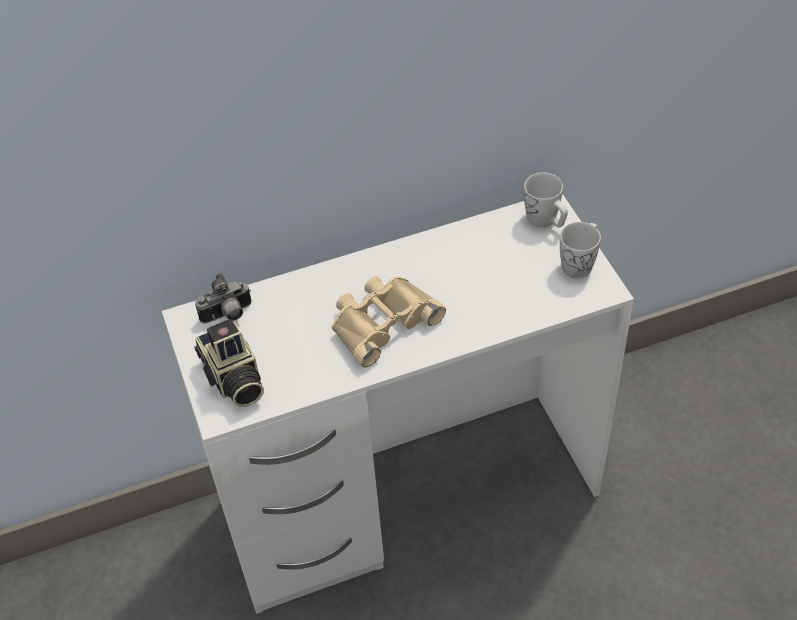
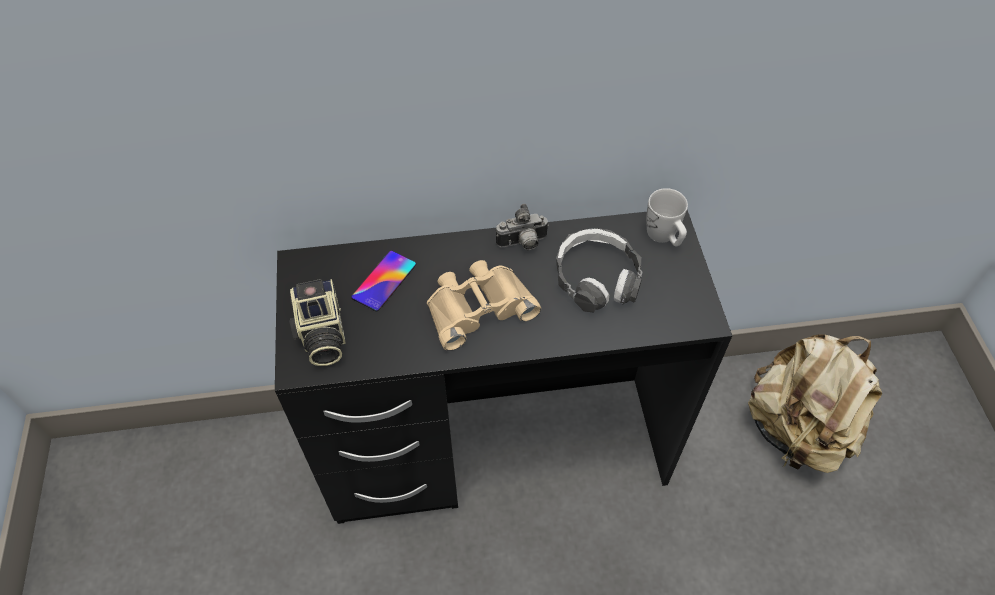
camera: 10 degrees right, 5 degrees up
white desk [162,194,634,614] -> black desk [275,210,732,524]
camera [195,273,252,324] -> camera moved to [496,204,549,250]
white mug [560,222,601,278] -> none
none -> phone [351,251,416,311]
none -> headphones [556,228,642,312]
none -> beige backpack [748,334,882,473]

